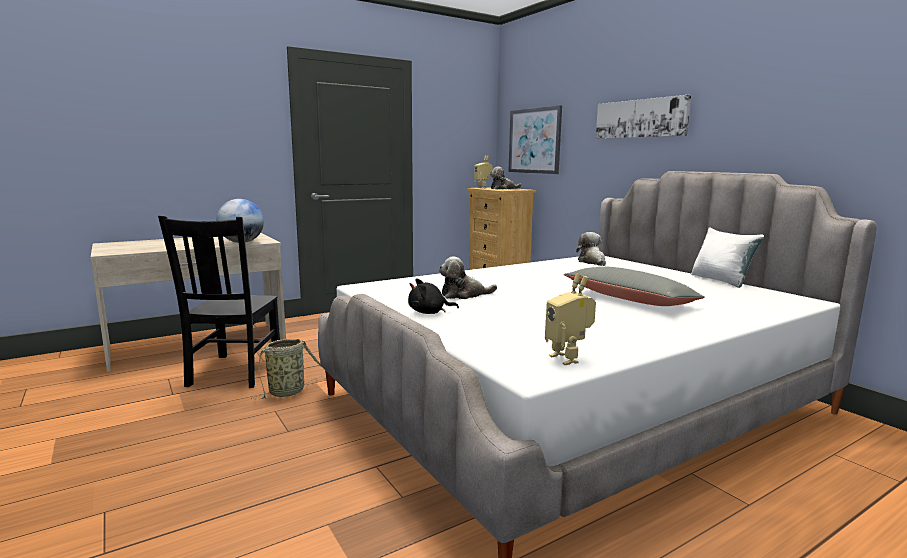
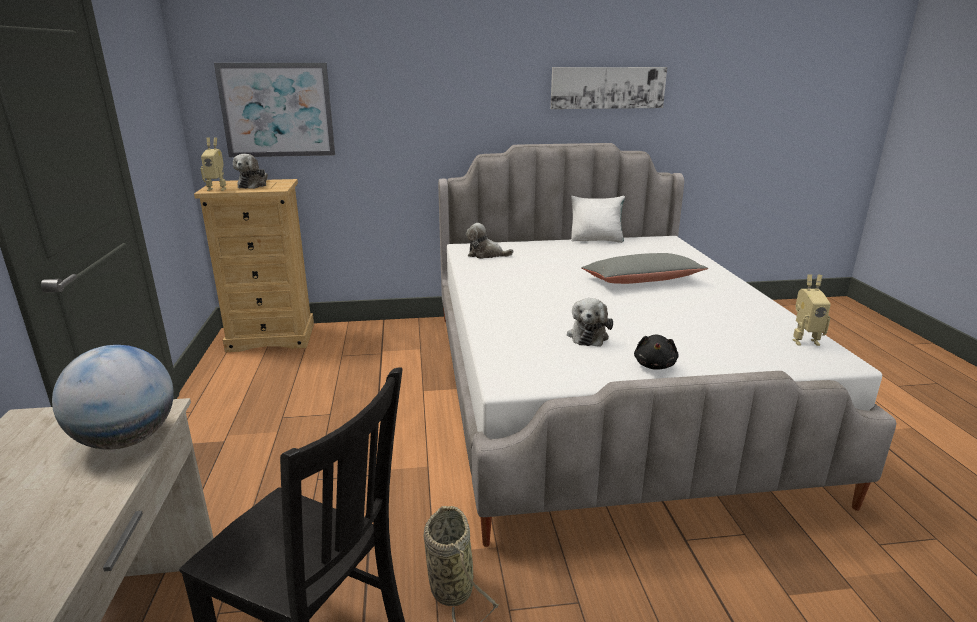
camera: 65 degrees left, 10 degrees up
picture [596,95,691,139] -> picture moved to [551,67,667,109]

